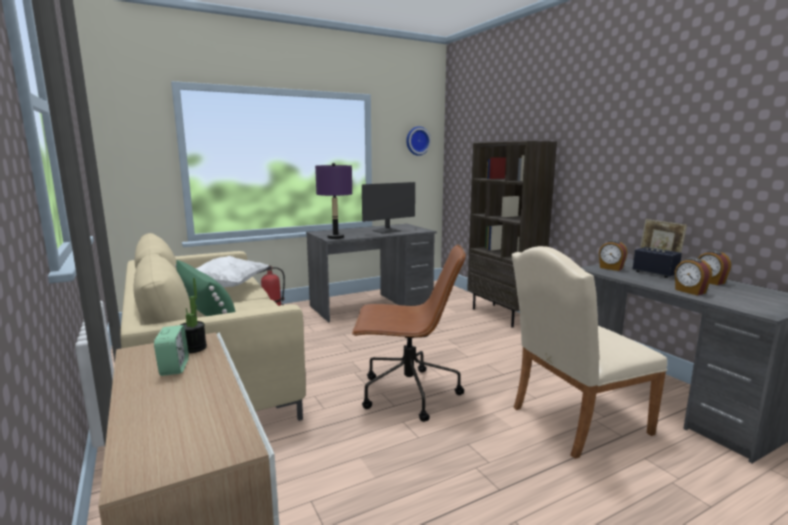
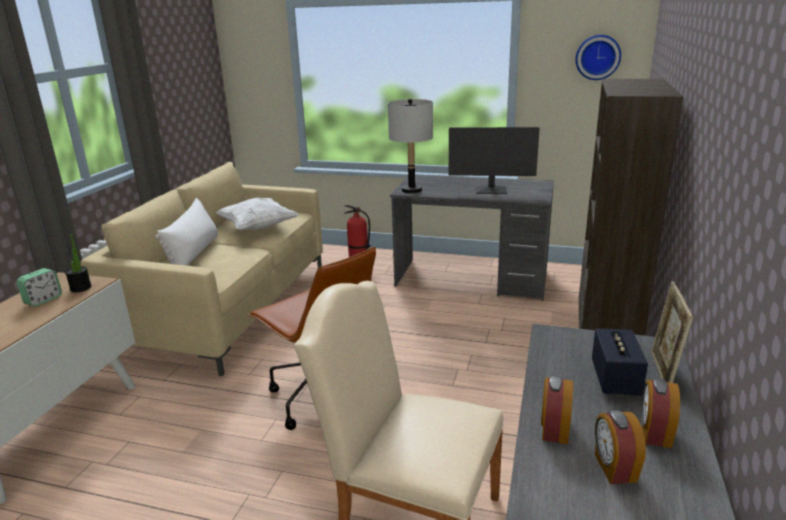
camera: 45 degrees right, 10 degrees up
green pillow [175,260,235,316] -> white pillow [155,198,218,266]
purple table lamp [315,163,352,239] -> grey table lamp [388,99,433,193]
alarm clock [599,240,627,271] -> alarm clock moved to [595,410,646,484]

